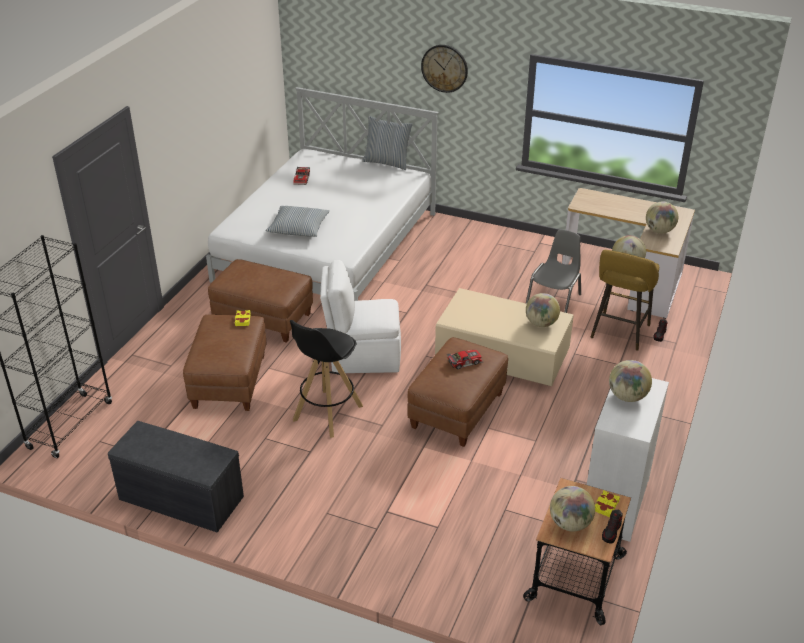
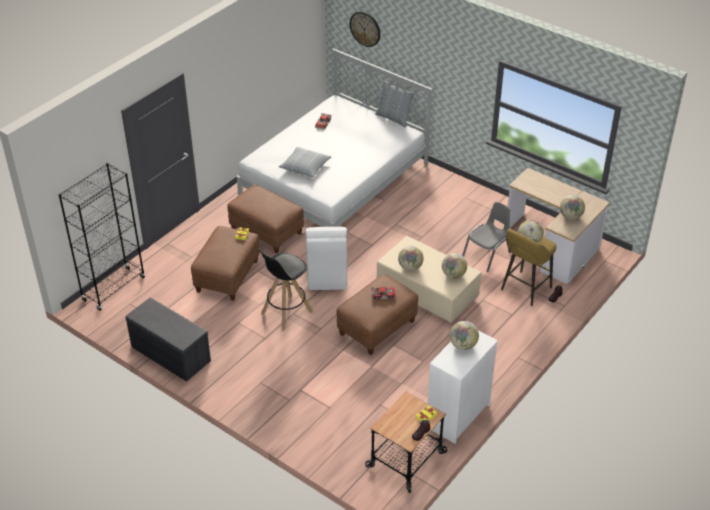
camera: 15 degrees right, 5 degrees up
white chair [320,260,401,373] -> white chair turned 105 degrees counterclockwise [306,227,347,290]
wall clock [421,45,468,93] -> wall clock moved to [349,11,380,47]
globe [550,486,595,531] -> globe moved to [398,246,424,271]

